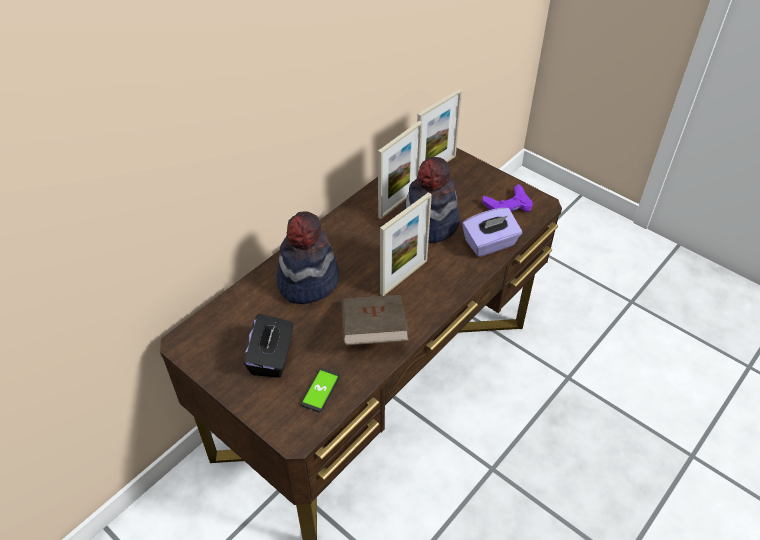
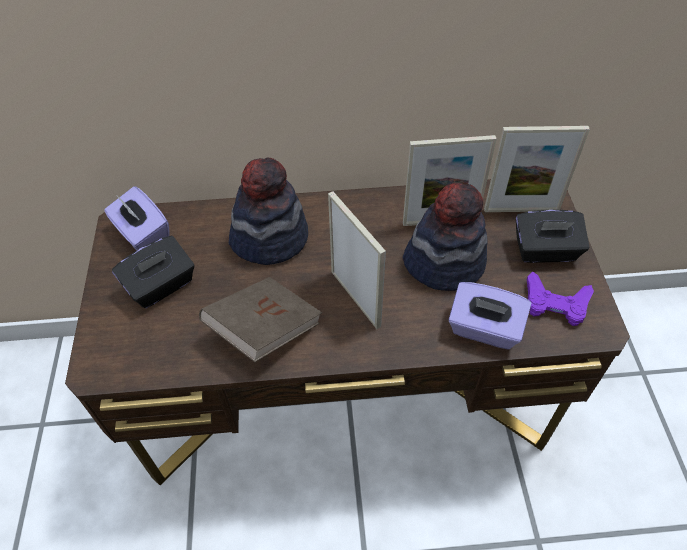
camera: 45 degrees right, 5 degrees up
phone [300,368,340,412] -> none
picture frame [380,192,432,296] -> picture frame turned 120 degrees counterclockwise [328,191,386,329]
none -> purple tissue box [104,186,170,251]
none -> black tissue box [516,210,589,263]

